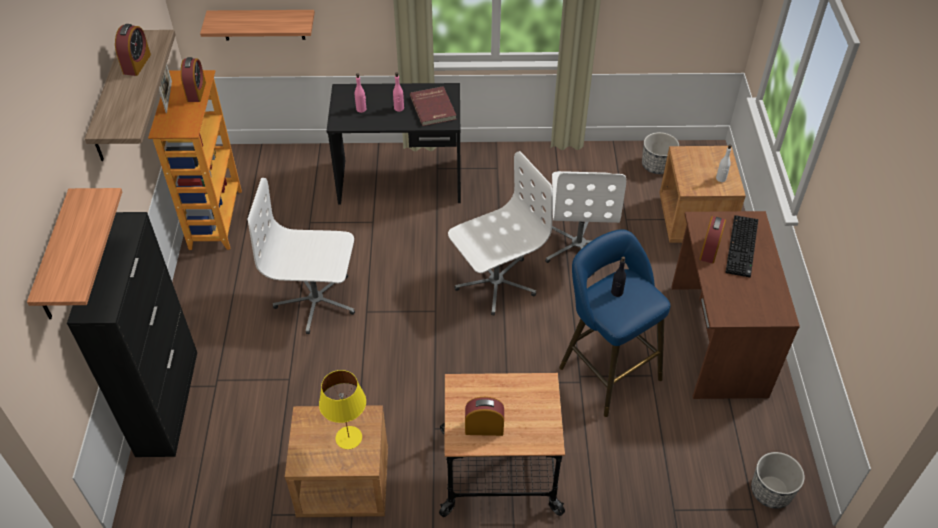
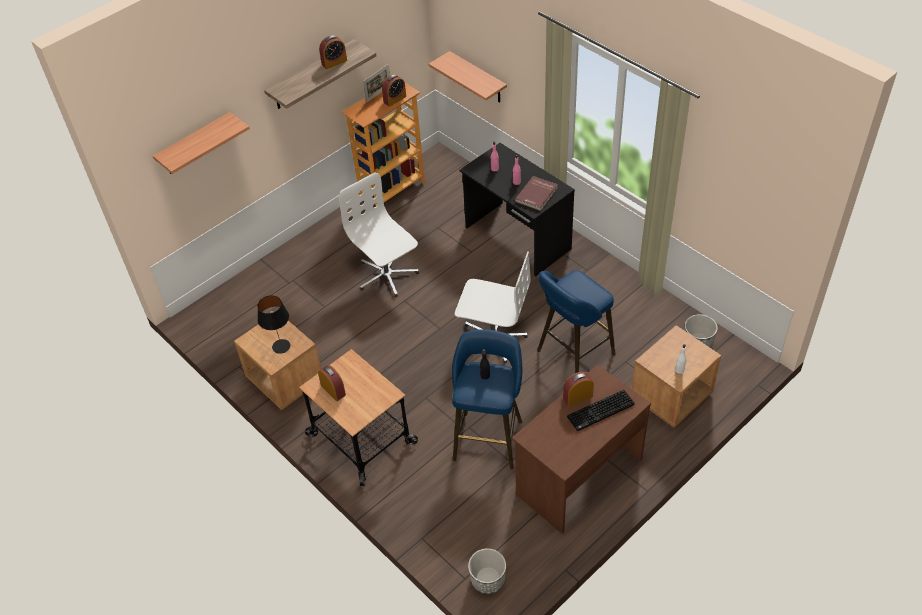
camera: 50 degrees right, 0 degrees up
black cabinet [67,212,197,457] -> none
yellow table lamp [319,370,366,449] -> black table lamp [257,295,290,354]
white office chair [545,171,626,275] -> blue stool [537,270,616,373]

